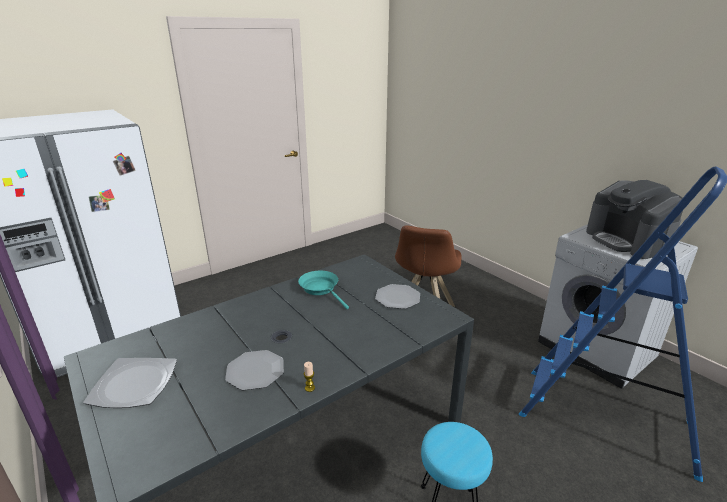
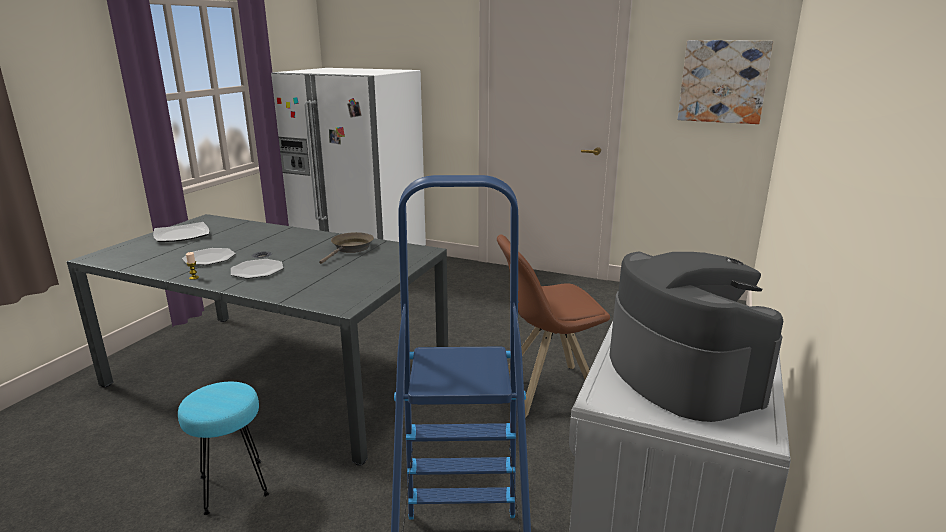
camera: 60 degrees right, 5 degrees down
turquoise frying pan [298,271,349,309] -> brown frying pan [319,232,374,264]
plate [375,284,420,309] -> plate moved to [231,259,283,279]
coffee machine [586,180,683,259] -> coffee machine turned 120 degrees clockwise [609,251,783,422]
none -> picture [678,40,773,124]

